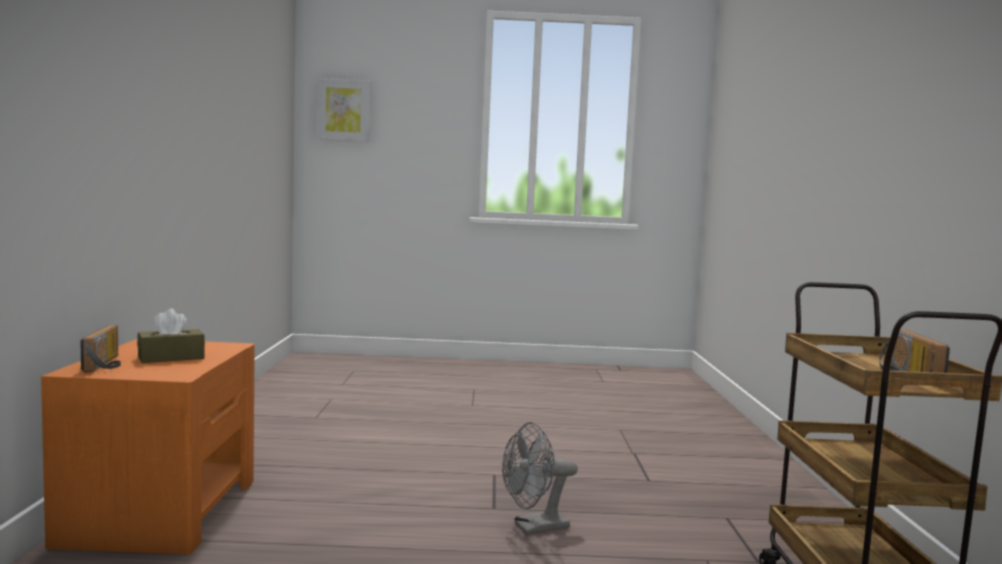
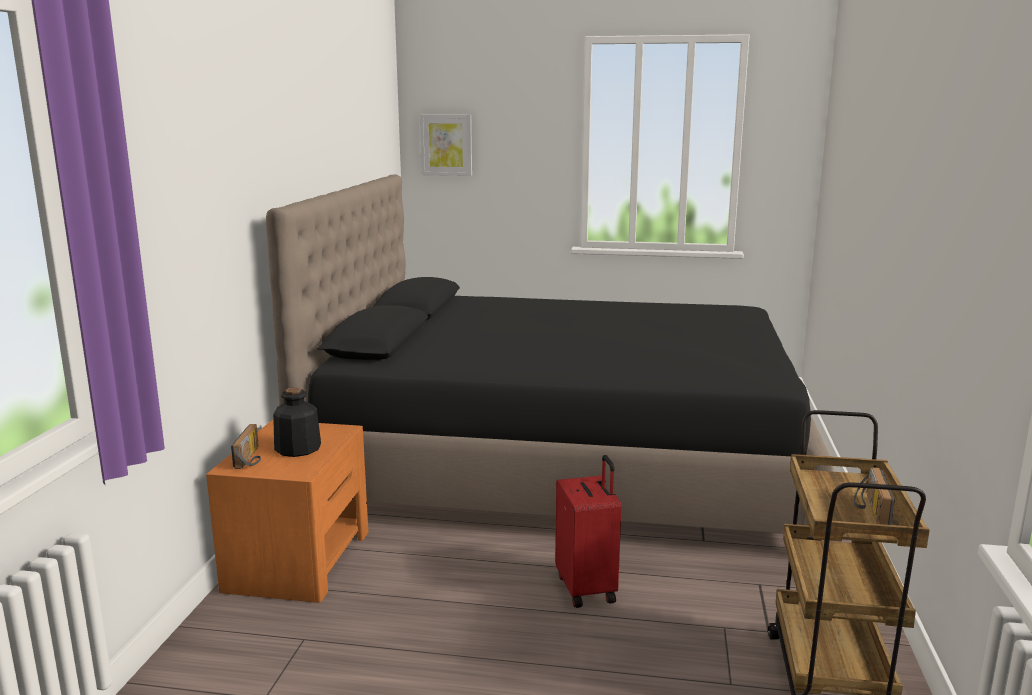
camera: 10 degrees right, 10 degrees up
brown tissue box [137,309,205,363] -> bottle [273,387,321,457]
grey fan [502,422,578,535] -> red suitcase [555,455,621,608]
none -> black bed [266,174,834,541]

